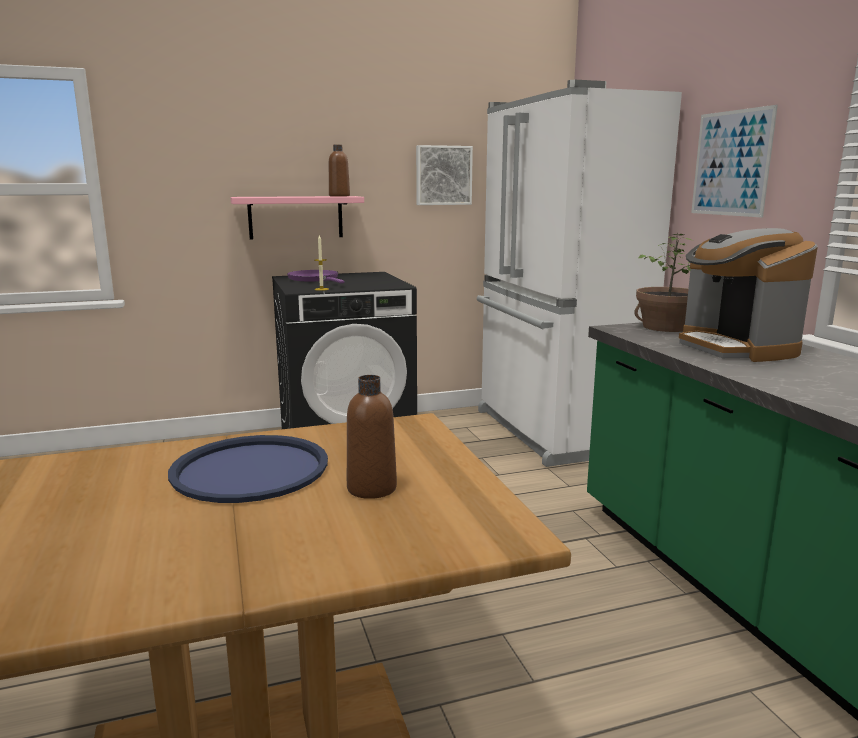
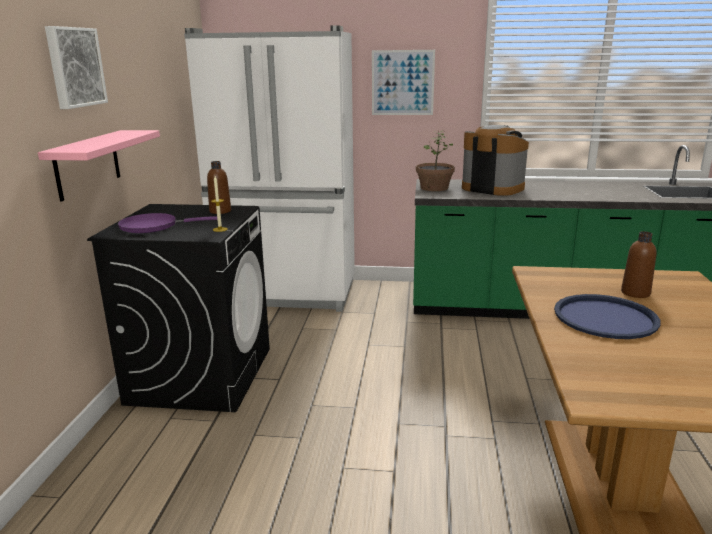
camera: 65 degrees left, 5 degrees up
brown bottle [329,144,350,197] -> brown bottle moved to [207,161,231,214]
picture [416,145,473,205] -> picture moved to [45,26,108,109]
coffee machine [679,228,818,362] -> coffee machine turned 150 degrees counterclockwise [462,125,529,196]

